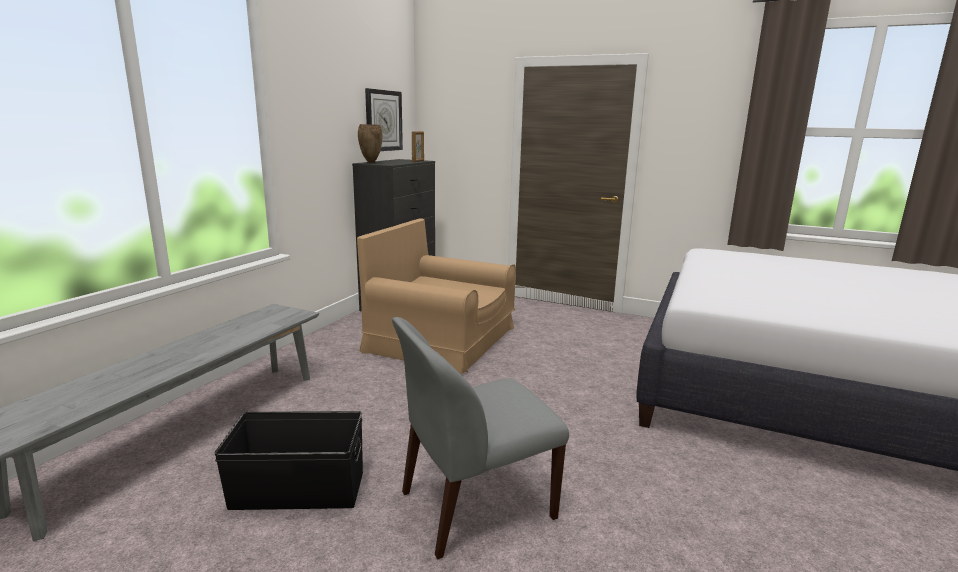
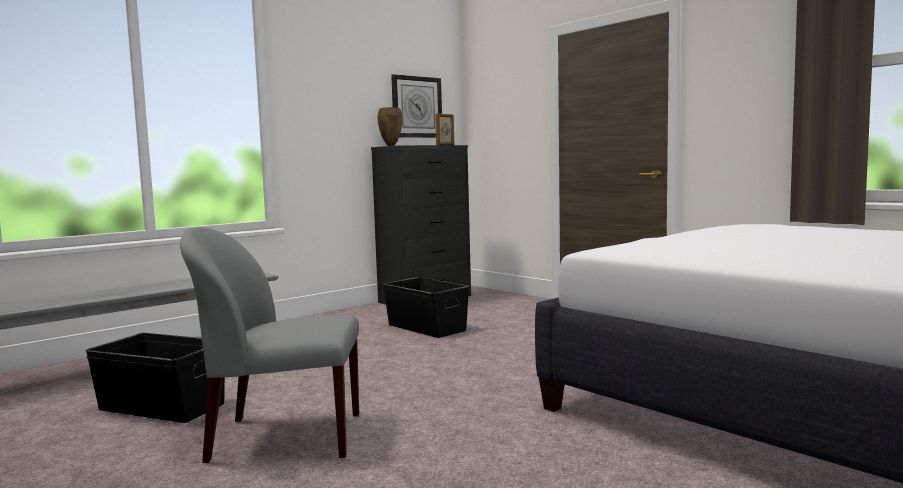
camera: 25 degrees right, 10 degrees down
brown armchair [357,219,516,374] -> black storage box [383,277,469,338]

